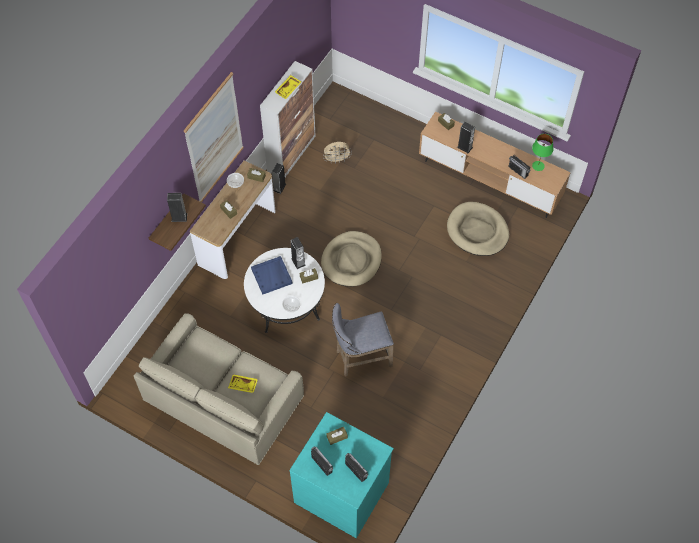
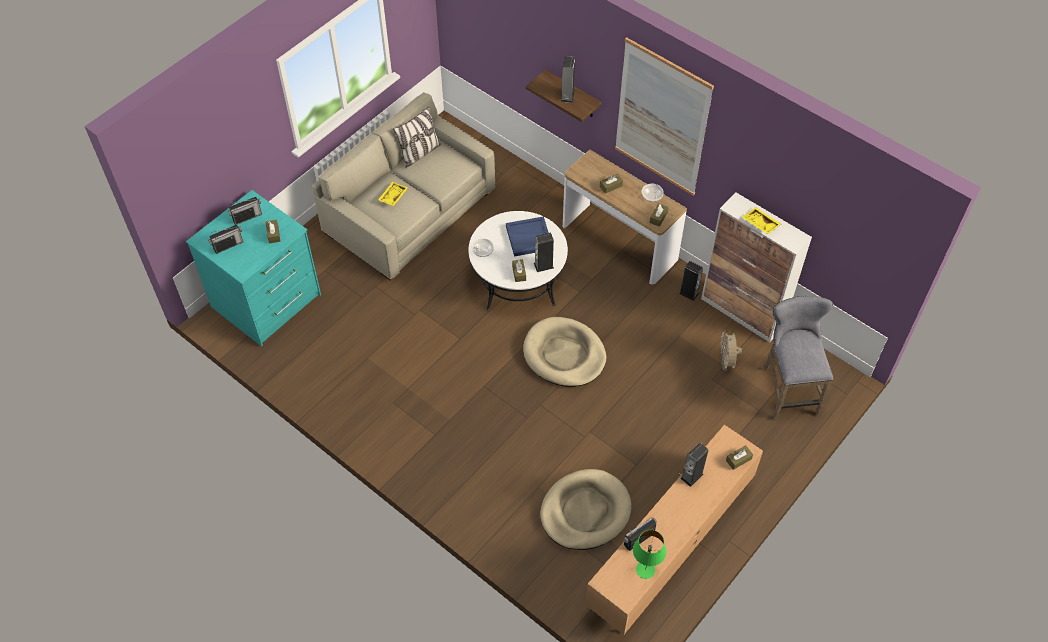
camera: 100 degrees right, 5 degrees down
grey stool [332,303,394,377] -> grey stool moved to [764,296,833,420]
none -> pillow [393,107,441,168]

